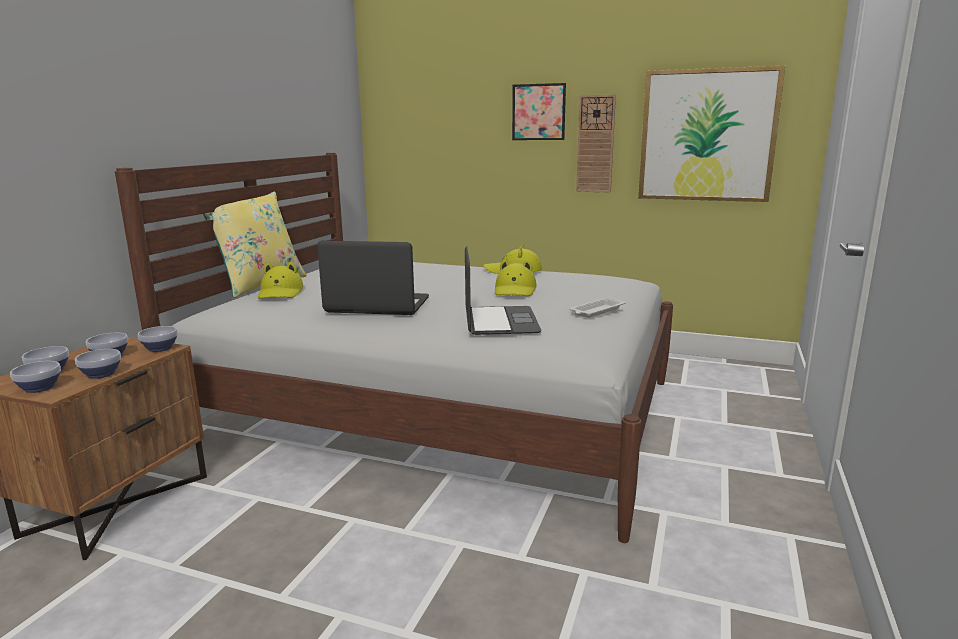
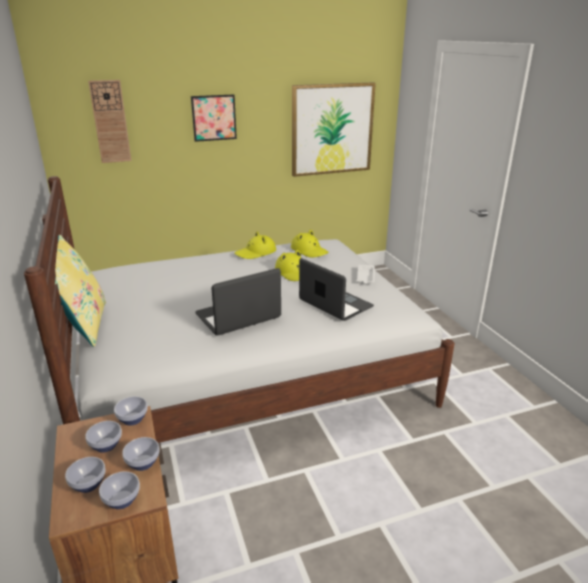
camera: 40 degrees left, 10 degrees up
yellow hat [258,262,303,299] -> yellow hat moved to [291,230,329,257]
wall clock [576,94,616,193] -> wall clock moved to [88,80,131,163]

